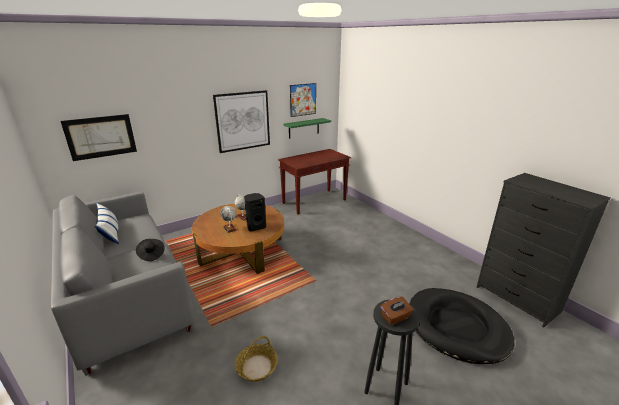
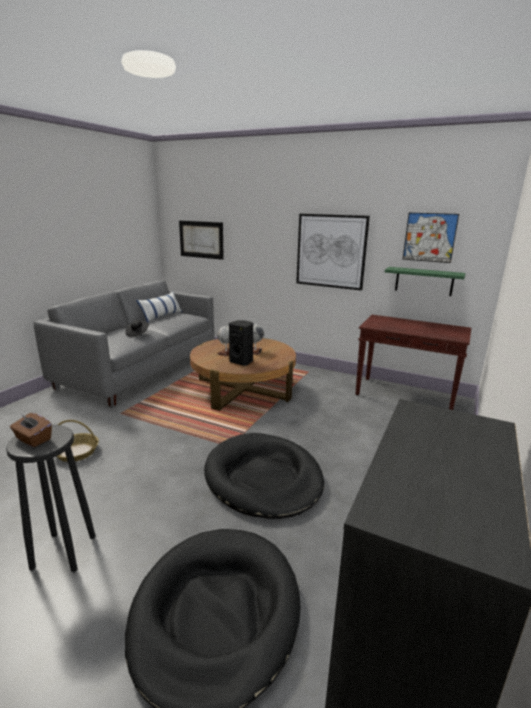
camera: 60 degrees right, 5 degrees down
none -> black dog bed [204,433,324,519]

